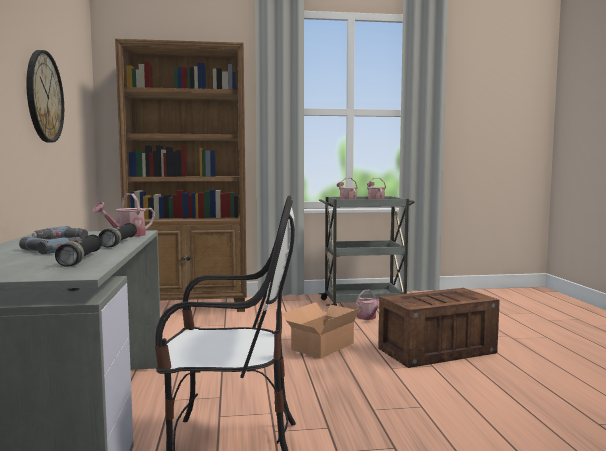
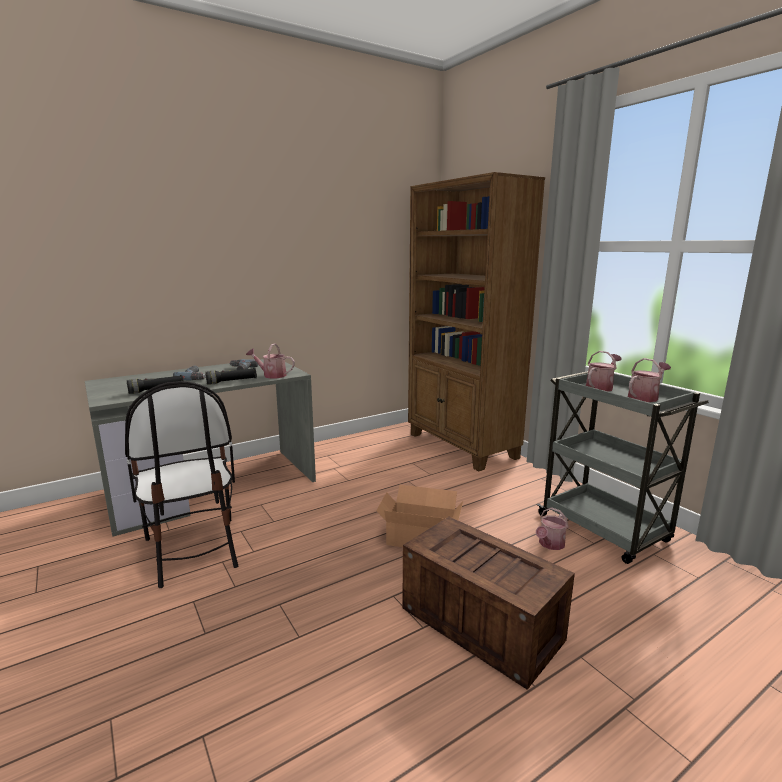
camera: 65 degrees right, 10 degrees up
wall clock [26,50,64,142] -> none

